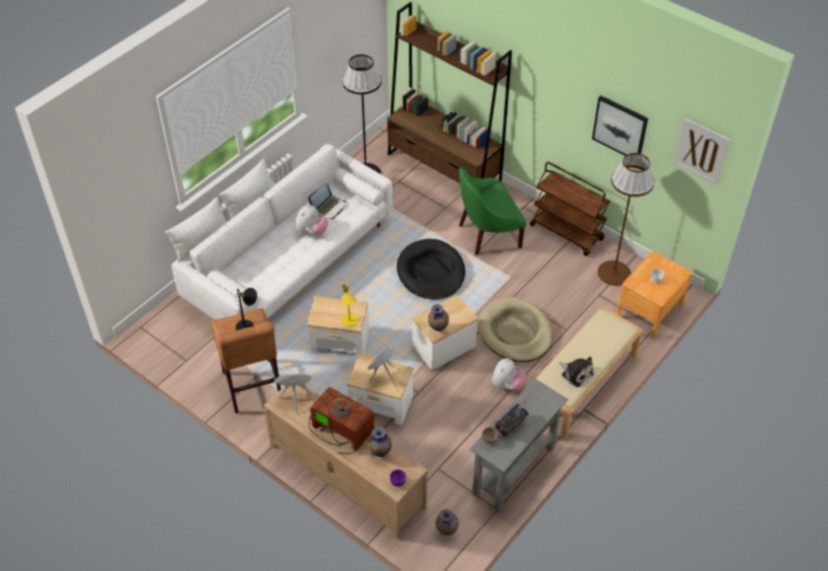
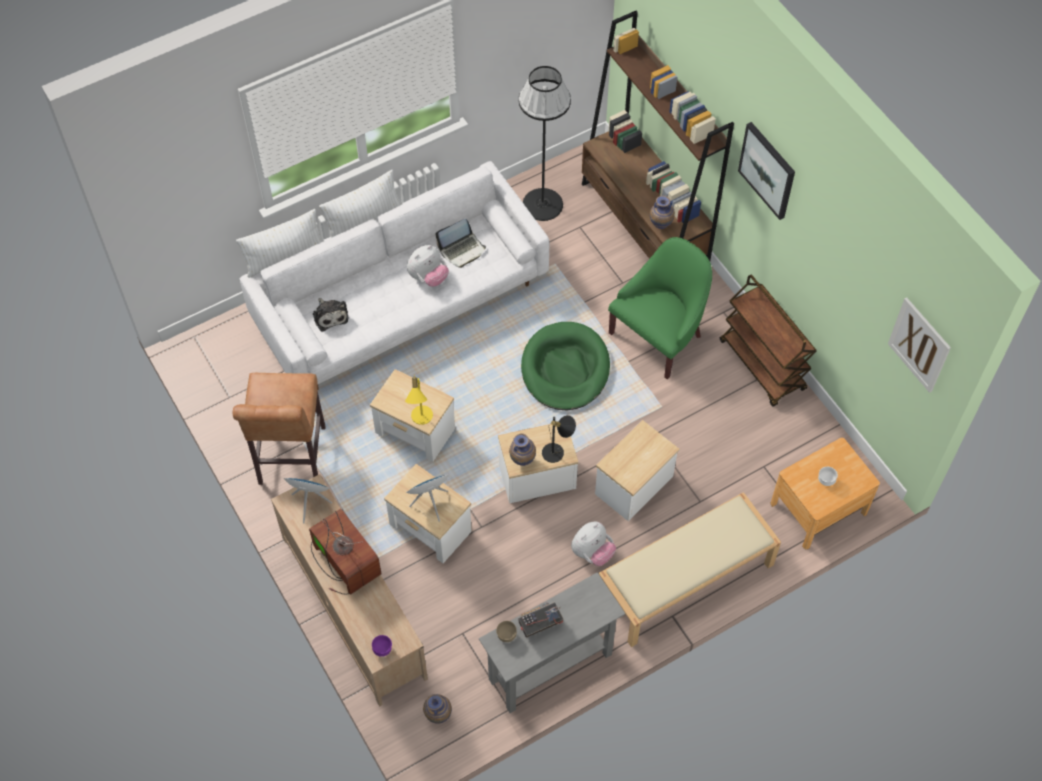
camera: 20 degrees right, 10 degrees up
black table lamp [236,288,257,331] -> black table lamp moved to [542,415,576,463]
vase [369,427,392,457] -> vase moved to [650,196,675,229]
black dog bed [397,239,465,300] -> green dog bed [521,322,610,410]
green armchair [459,168,526,255] -> green armchair turned 135 degrees clockwise [608,237,712,379]
beige dog bed [478,297,553,362] -> side table [595,420,680,521]
plush toy [559,357,594,387] -> plush toy moved to [313,298,349,332]
picture [592,96,648,156] -> picture moved to [738,122,795,220]
brown floor lamp [598,153,654,286] -> none

